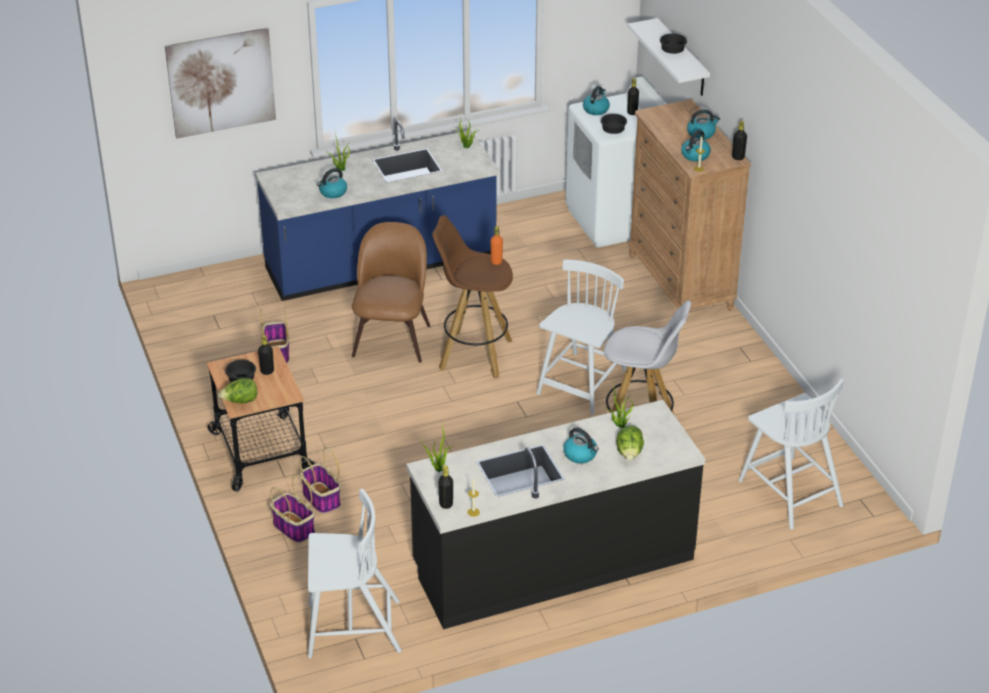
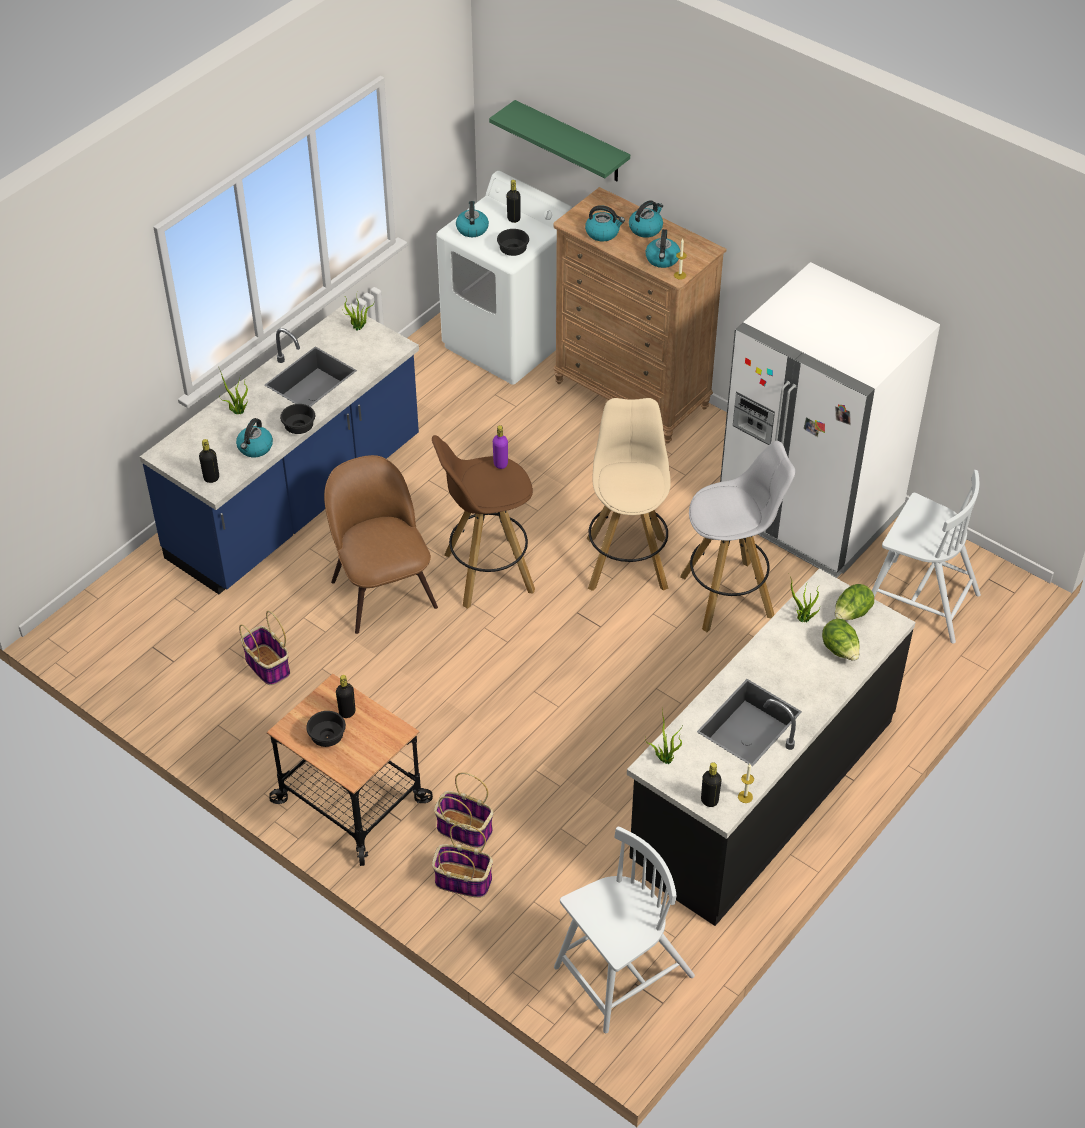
camera: 30 degrees left, 10 degrees up
picture [165,28,276,139] -> none
lettuce [218,378,257,404] -> lettuce moved to [835,584,874,620]
orange bottle [491,226,503,265] -> purple bottle [493,425,508,469]
white chair [536,260,627,415] -> beige stool [587,398,671,591]
kettle [563,427,599,463] -> kettle moved to [585,205,625,241]
white shelf [628,18,710,96] -> green shelf [489,100,630,181]
black bowl [660,33,687,54] -> black bowl moved to [280,404,315,434]
black bottle [732,121,747,160] -> black bottle moved to [199,439,219,483]
none -> white fridge [720,262,940,578]

